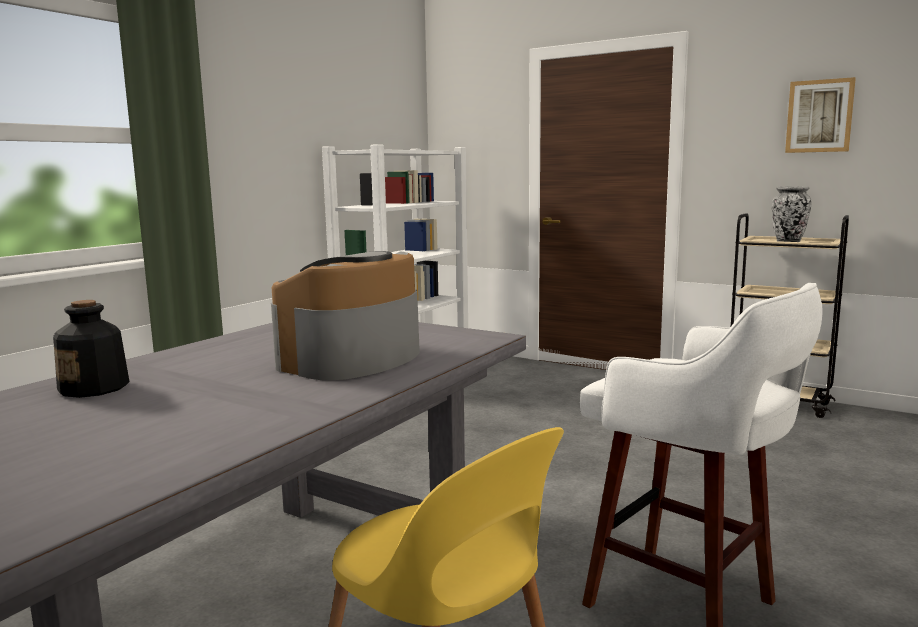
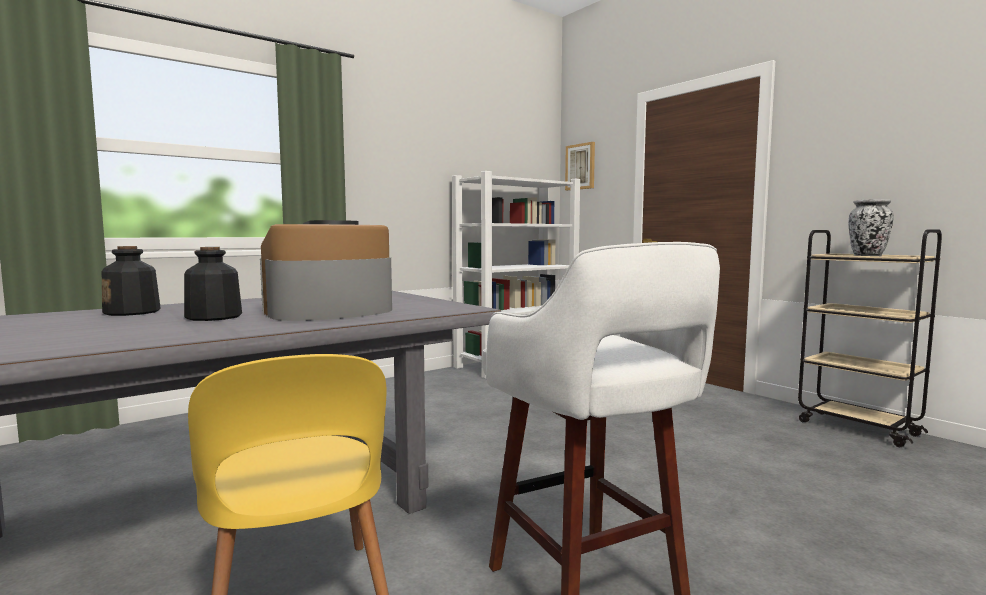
camera: 20 degrees right, 5 degrees down
picture [785,77,856,153] -> picture moved to [565,142,595,190]
none -> bottle [184,247,242,321]

